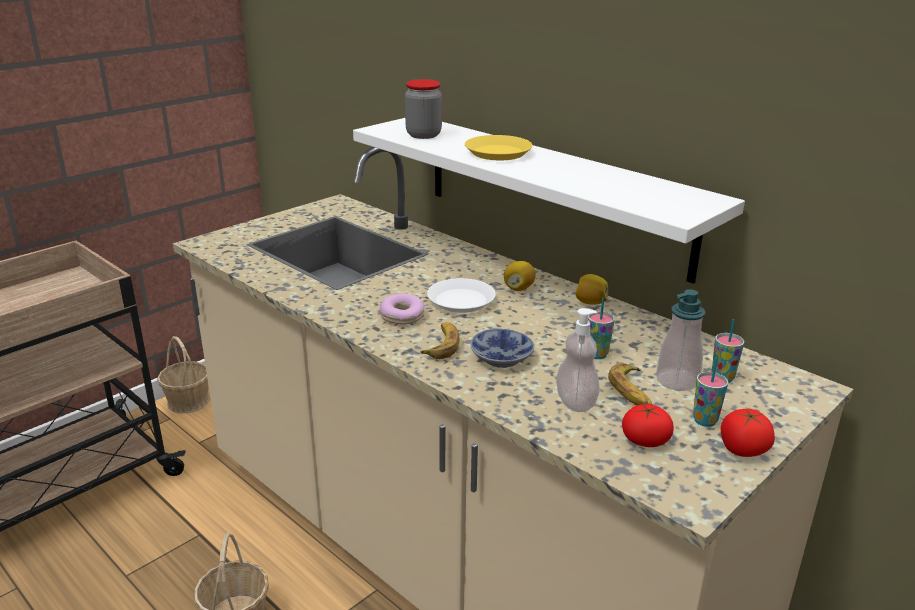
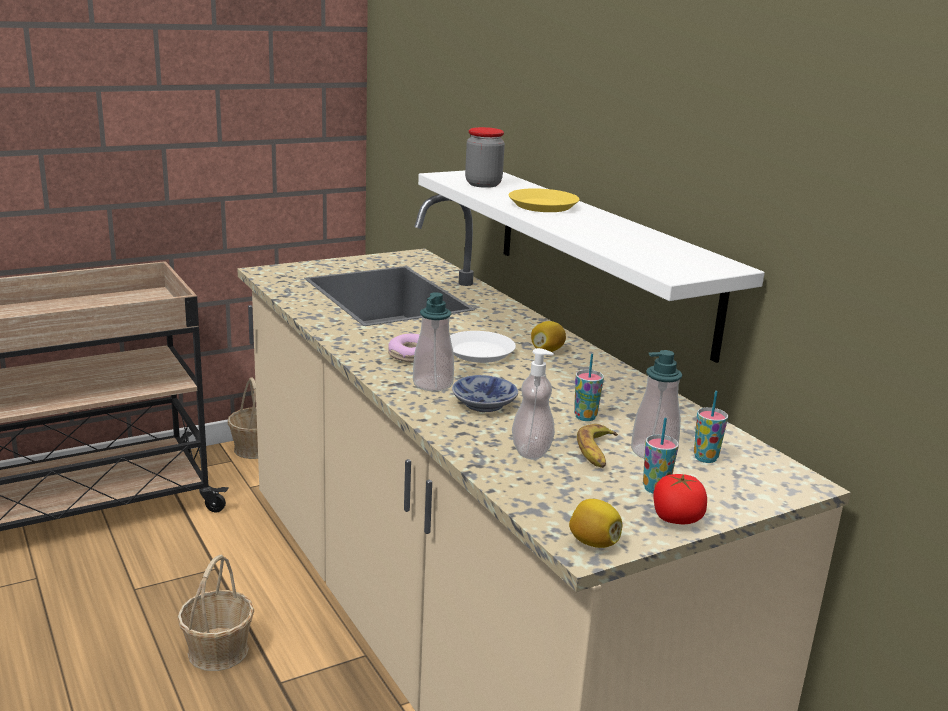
camera: 15 degrees right, 5 degrees down
banana [420,322,459,359] -> soap dispenser [413,292,454,391]
lemon [576,274,608,305] -> lemon moved to [569,499,622,548]
tomato [622,403,674,447] -> none

